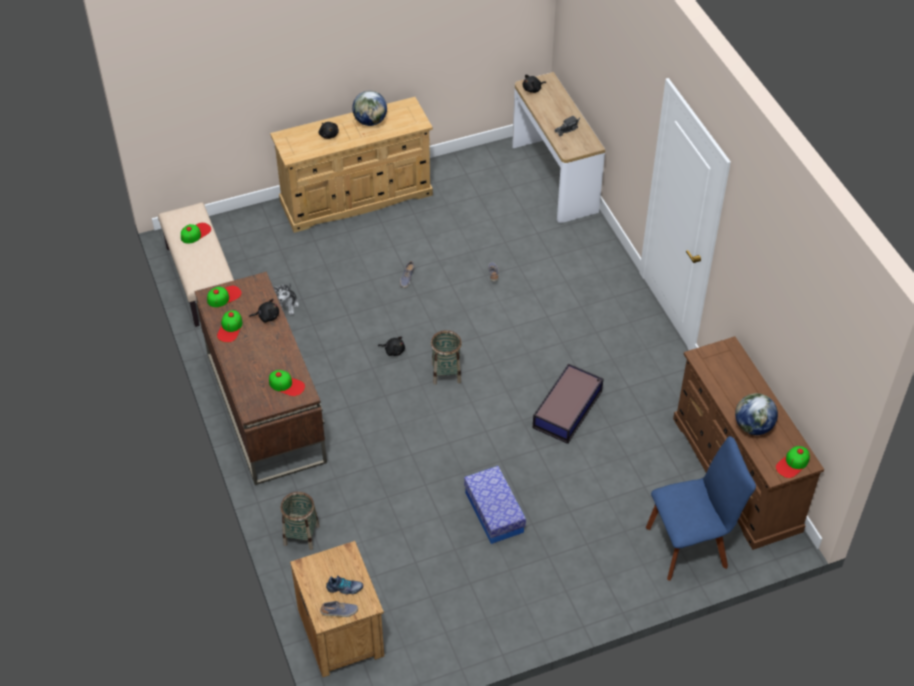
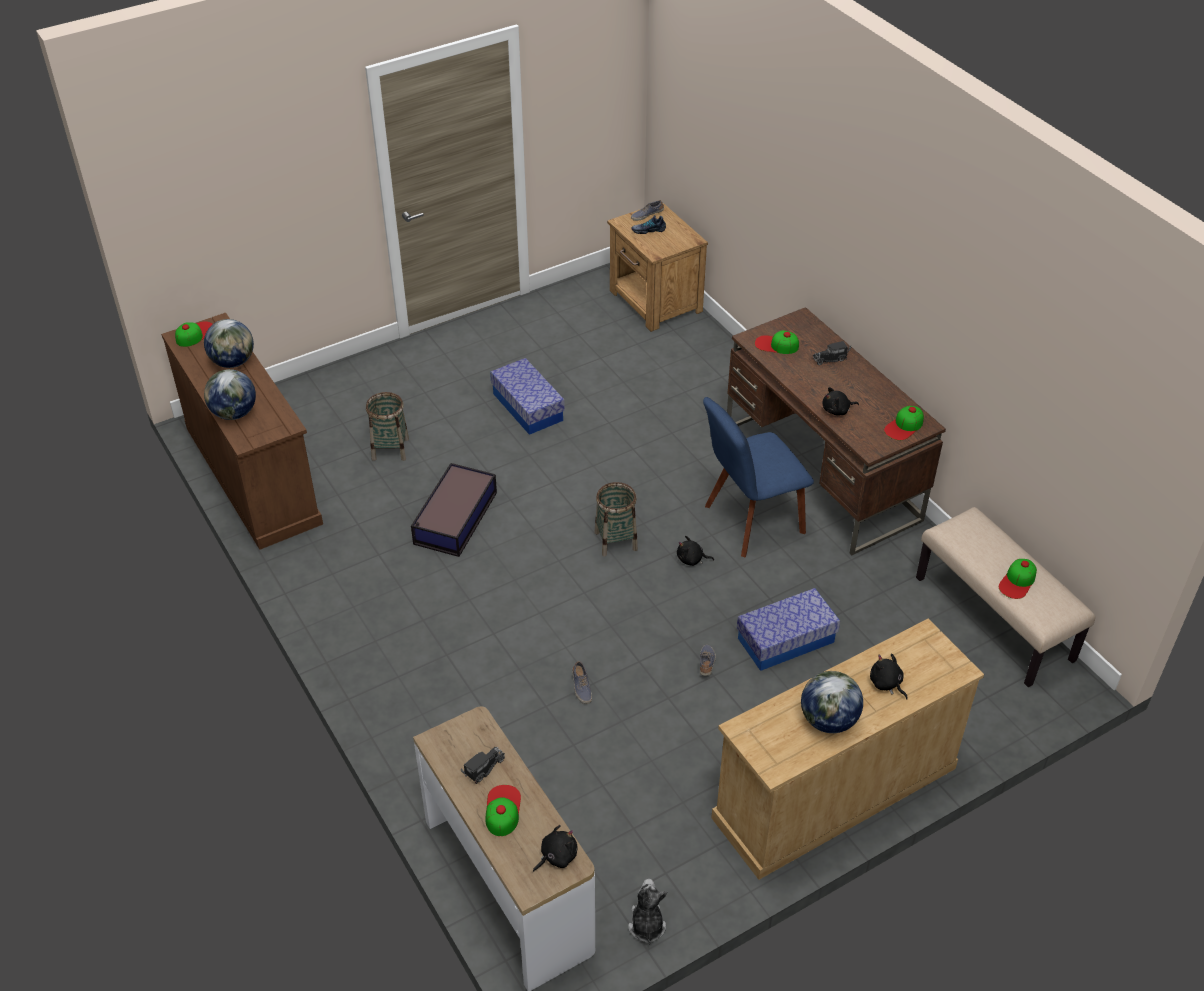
camera: 170 degrees right, 5 degrees down
cap [217,310,242,343] -> cap moved to [485,785,521,836]
plush toy [273,284,299,315] -> plush toy moved to [628,879,667,945]
basket [280,492,320,550] -> basket moved to [366,392,409,461]
blue chair [646,436,756,581] -> blue chair moved to [703,397,814,557]
none -> globe [204,369,256,420]
none -> storage box [737,588,840,671]
none -> toy truck [813,341,852,365]

